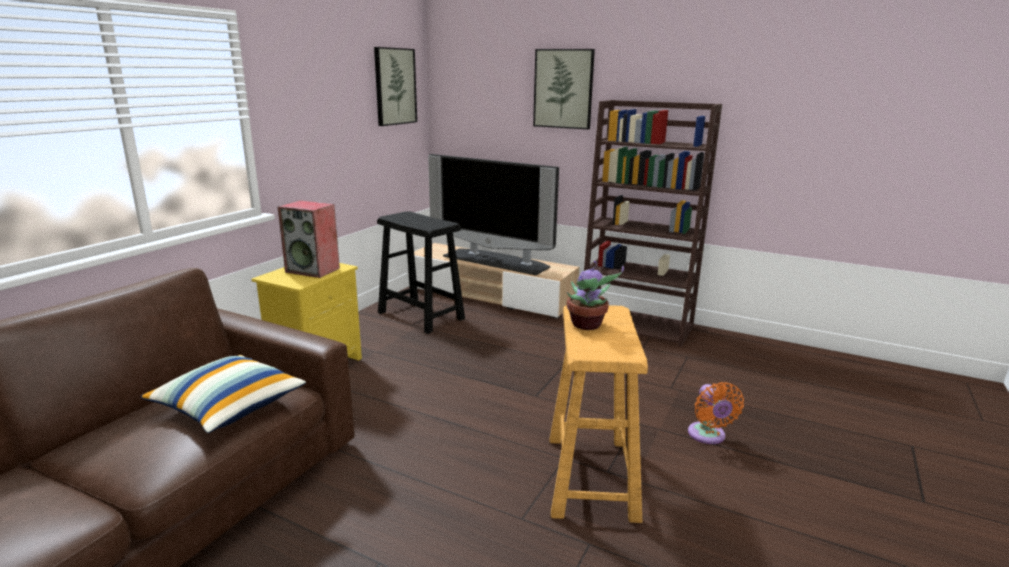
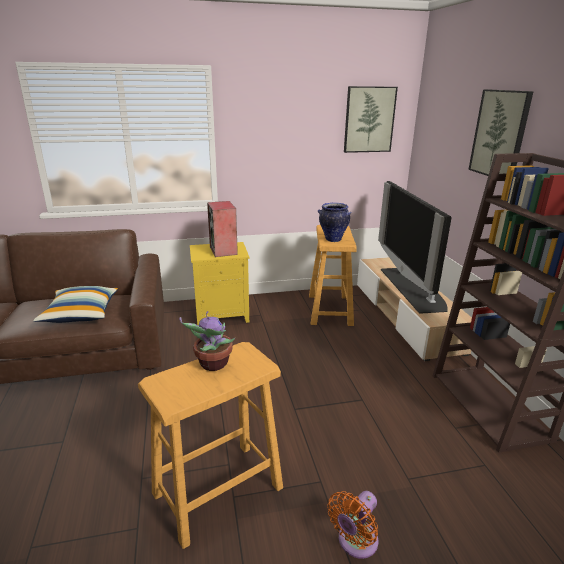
camera: 50 degrees right, 5 degrees up
black stool [377,211,465,334] -> beige stool [309,225,357,326]
none -> vase [318,203,352,242]

